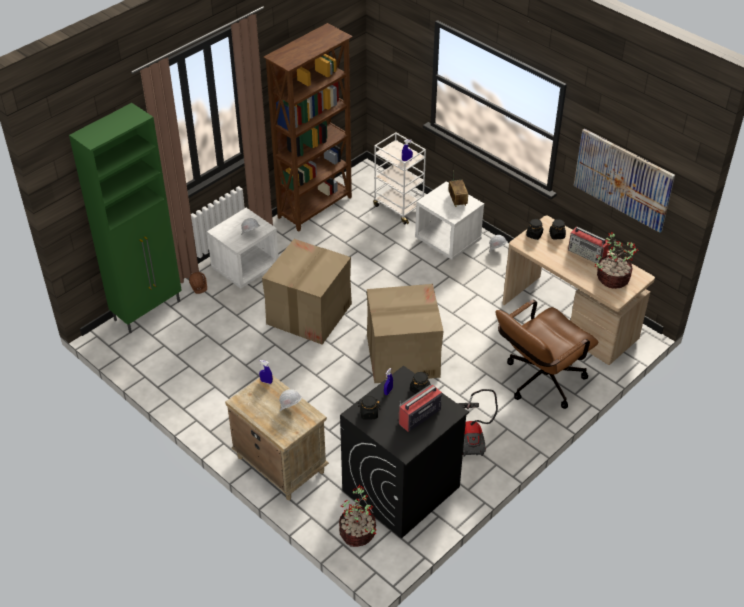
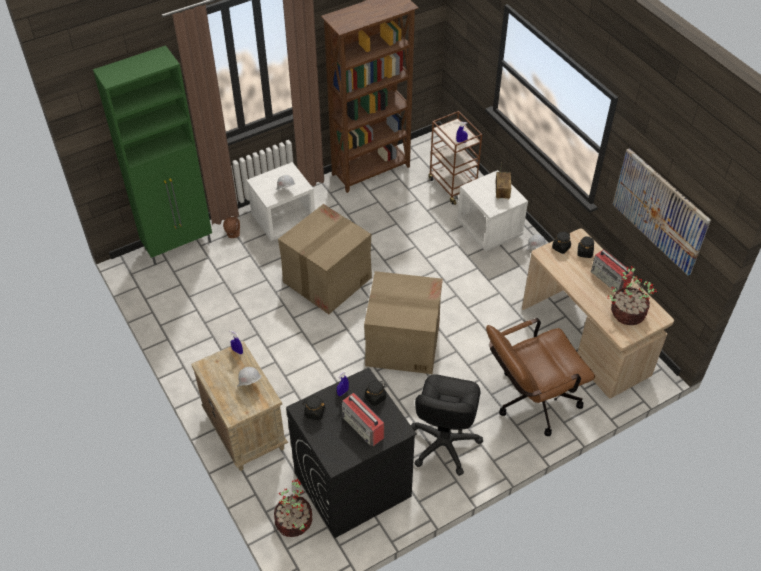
camera: 15 degrees right, 5 degrees up
white cart [373,132,426,224] -> brown cart [428,111,482,205]
radio [399,385,442,432] -> radio turned 105 degrees counterclockwise [342,393,384,446]
vacuum cleaner [457,389,498,457] -> black office chair [411,374,483,476]

